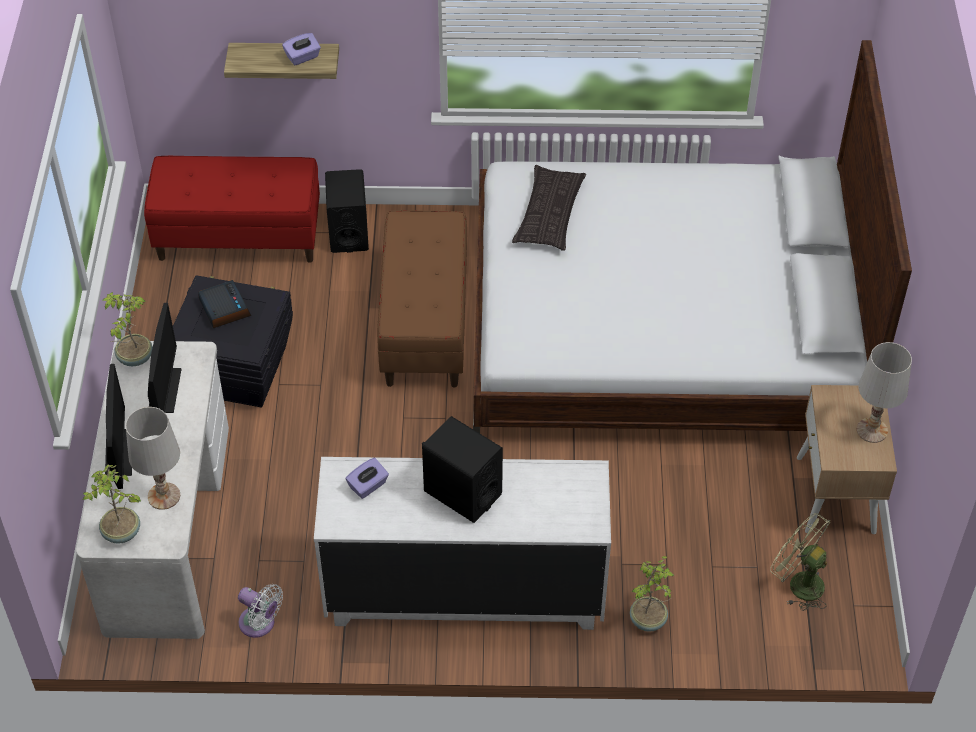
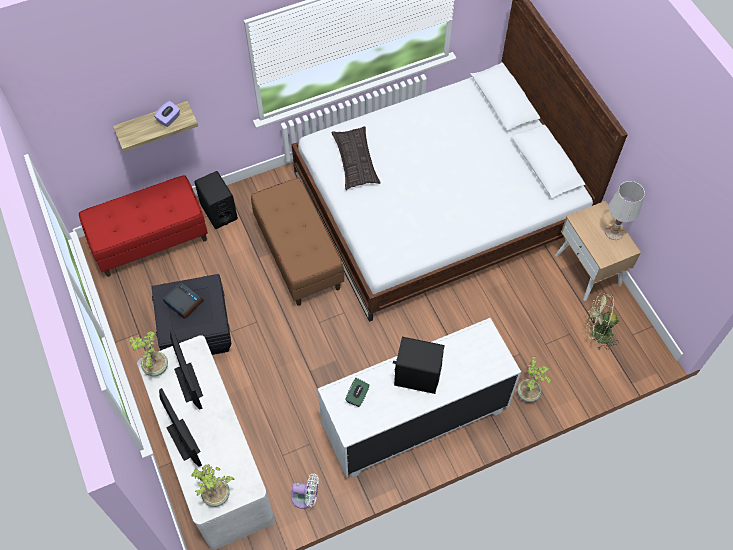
camera: 25 degrees left, 10 degrees up
white table lamp [126,407,180,510] -> none
purple tissue box [345,458,389,499] -> green tissue box [345,378,370,407]

